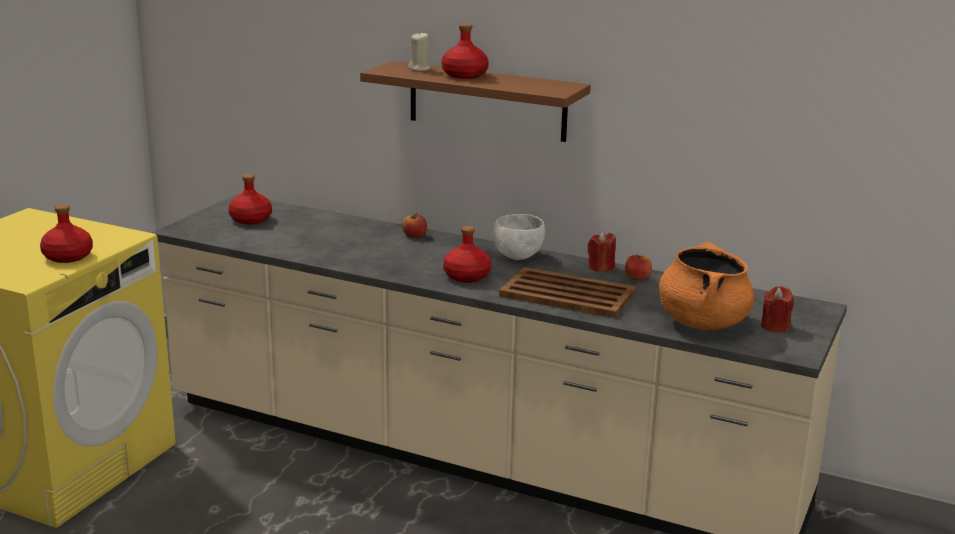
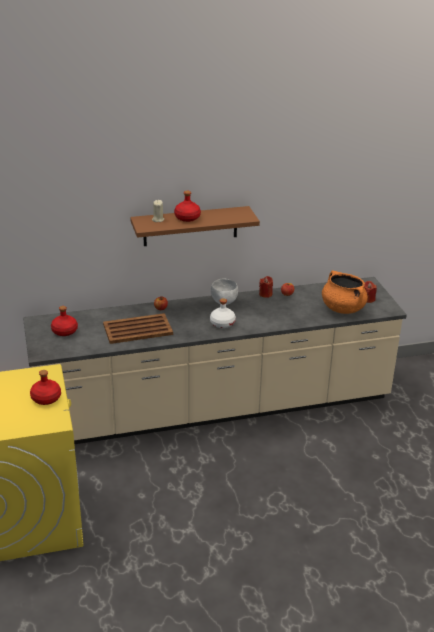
camera: 40 degrees left, 10 degrees up
red bottle [443,226,491,283] -> white bottle [210,298,236,328]
brown tray [499,267,636,318] -> brown tray moved to [103,313,173,344]

